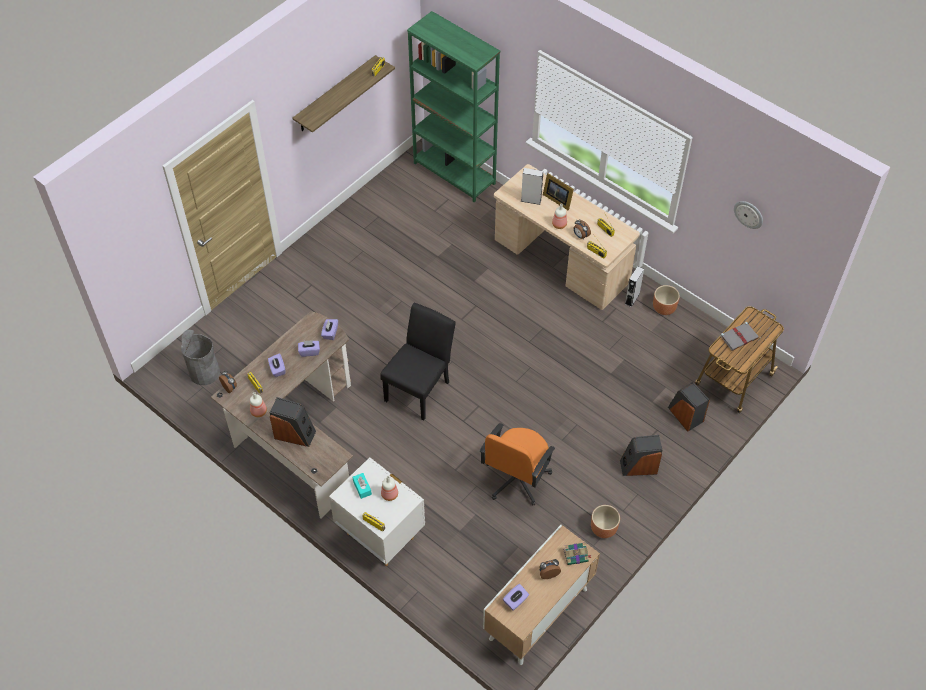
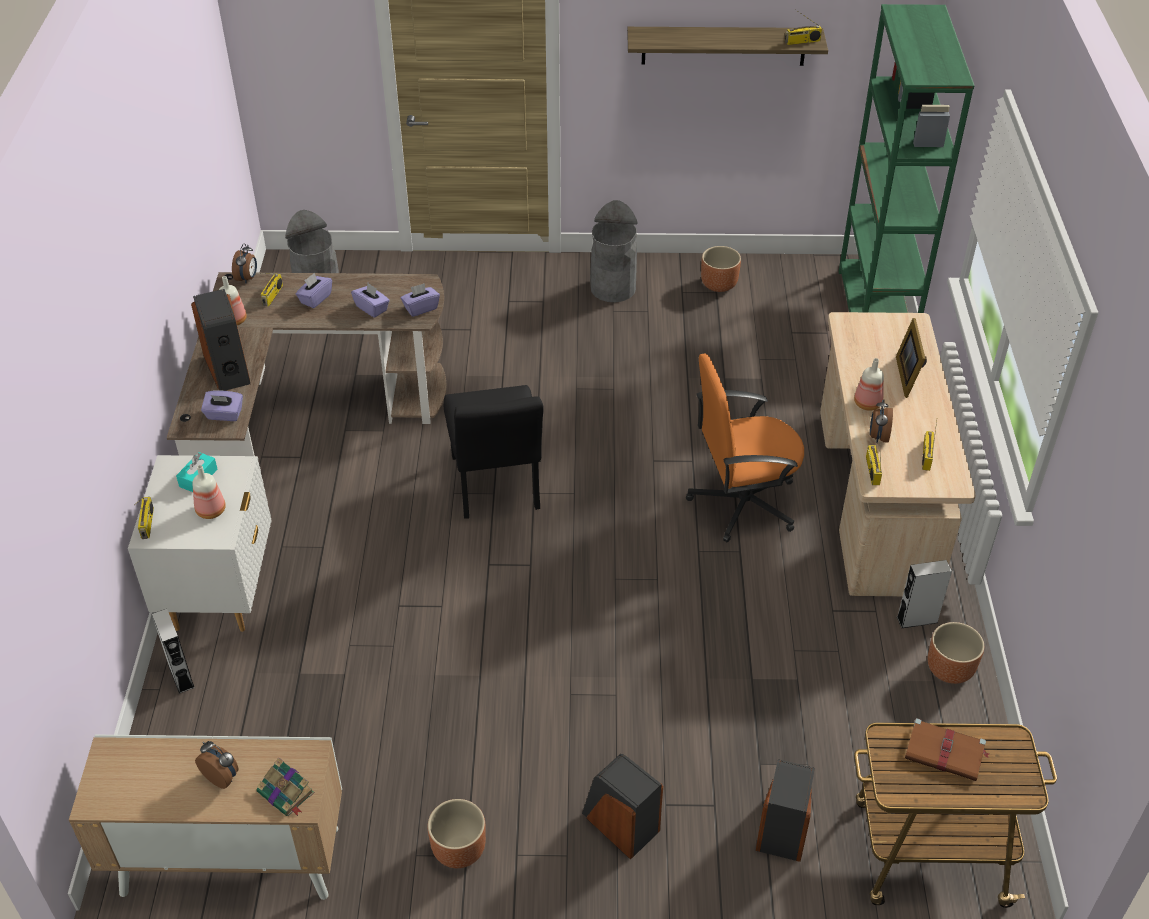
camera: 50 degrees right, 10 degrees down
black chair [380,303,455,420] -> black chair turned 90 degrees clockwise [444,385,544,519]
orange office chair [480,423,555,506] -> orange office chair moved to [686,354,804,542]
purple tissue box [503,584,529,611] -> purple tissue box moved to [201,390,243,421]
grey speaker [521,168,543,205] -> grey speaker moved to [152,609,195,694]
grey book [720,322,759,351] -> brown book [905,718,989,781]
wall clock [734,201,763,229] -> none
none -> grey trash can [590,200,637,302]
none -> brown planter [701,246,741,292]

